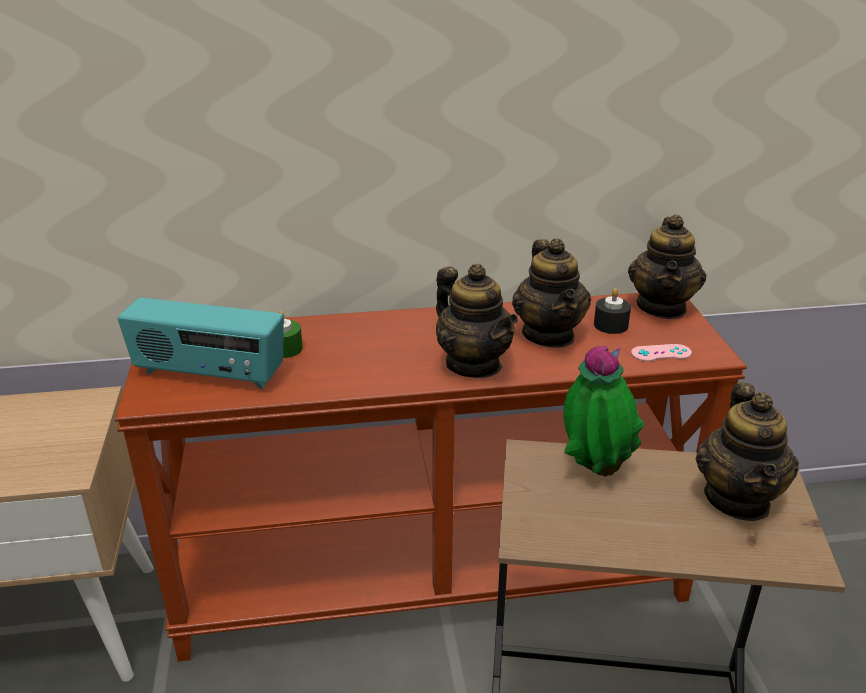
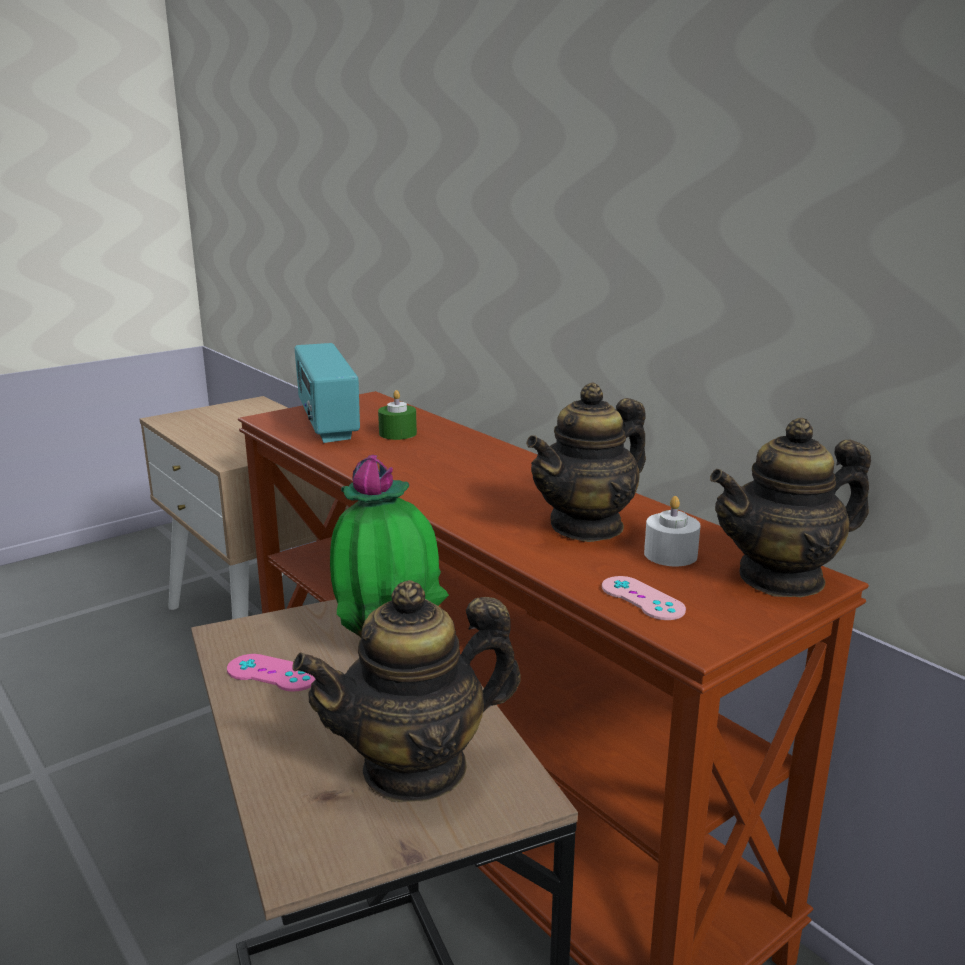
camera: 60 degrees right, 10 degrees down
teapot [436,264,518,378] -> none
black candle [594,288,631,334] -> white candle [644,496,701,567]
none -> pink game controller [227,654,316,691]

